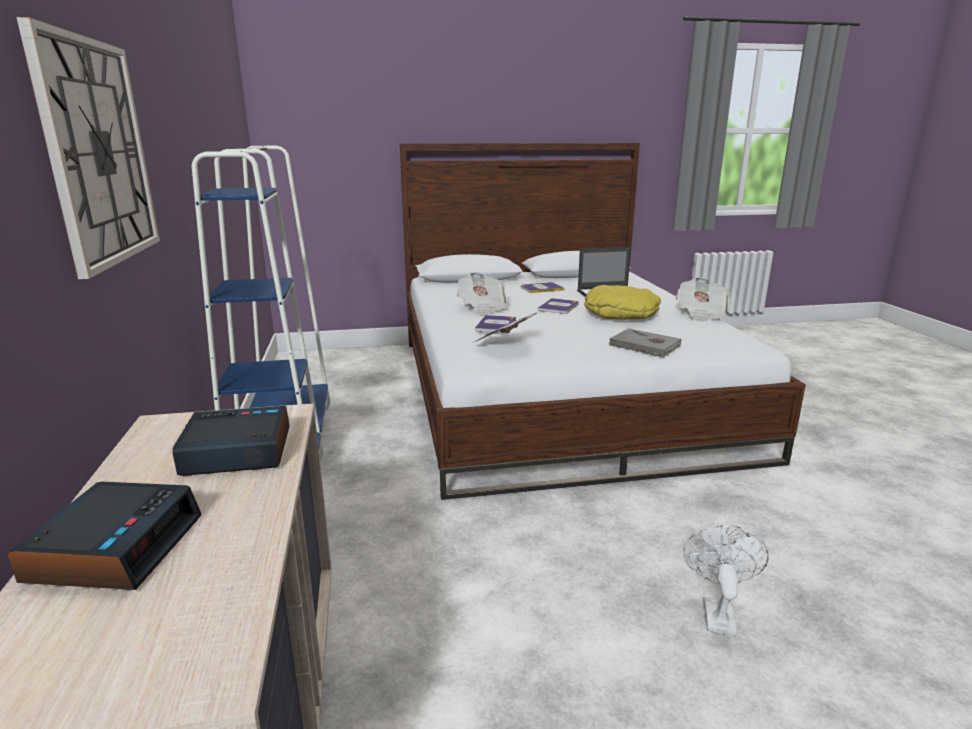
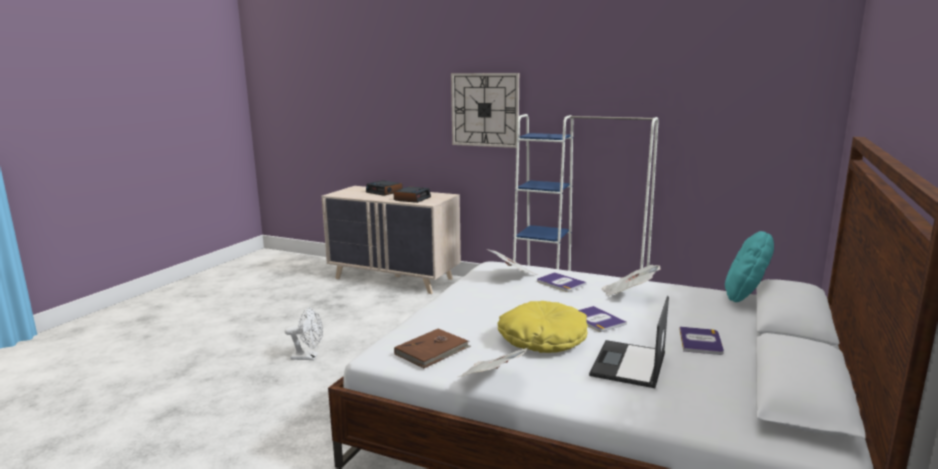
camera: 125 degrees right, 5 degrees down
grey book [609,328,681,357] -> none
white fan [683,525,769,636] -> white fan turned 45 degrees counterclockwise [285,307,323,360]
none -> brown book [394,328,471,368]
none -> turquoise pillow [725,231,774,302]

